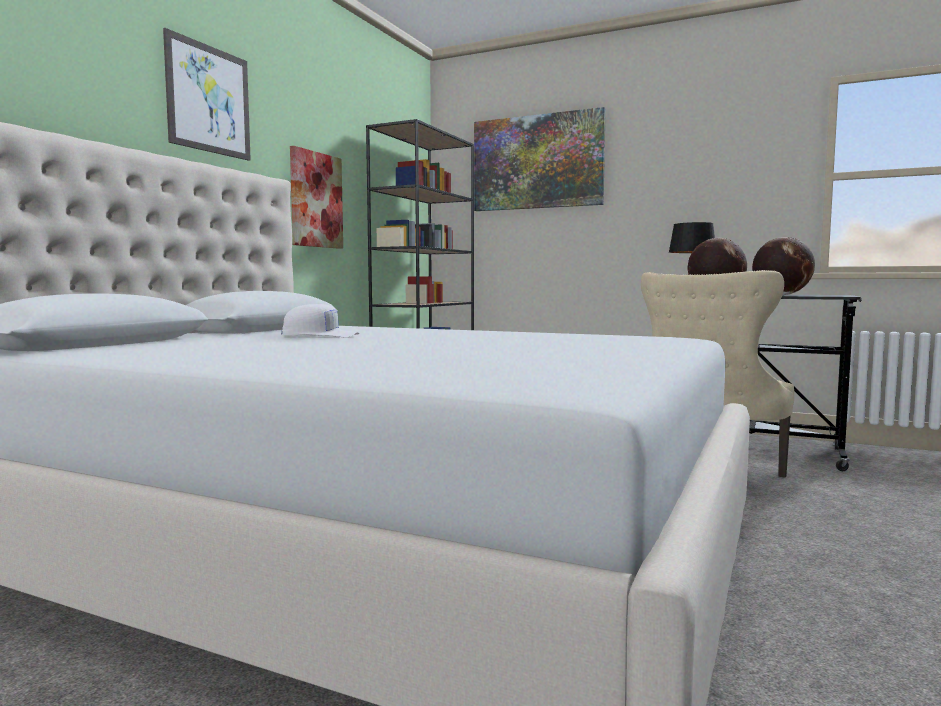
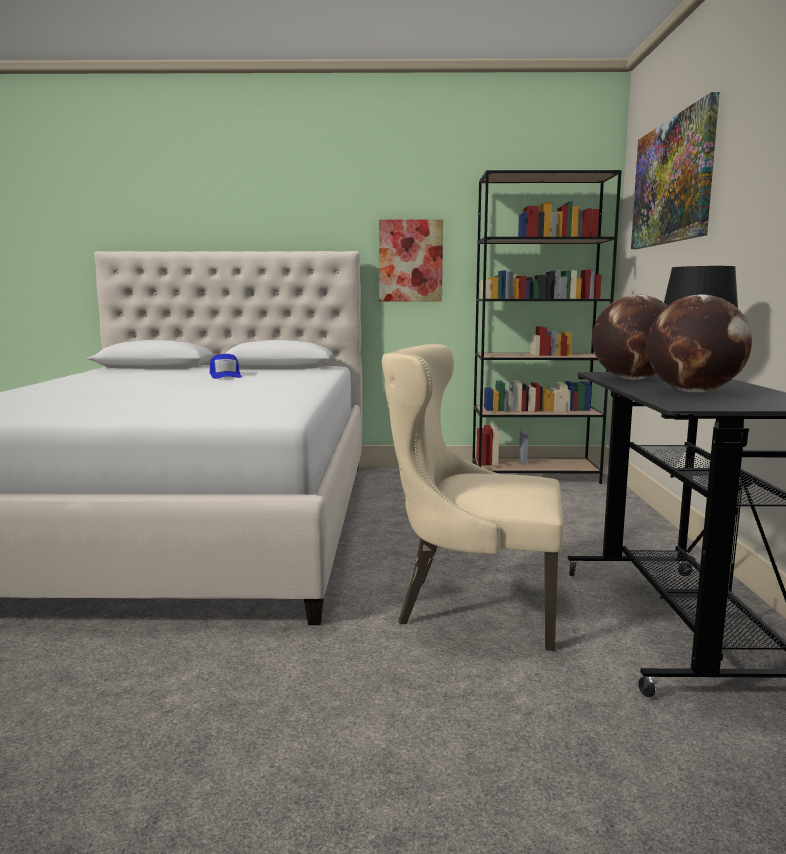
camera: 65 degrees right, 5 degrees up
picture [163,28,251,161] -> none
white cap [282,304,359,337] -> blue cap [210,354,242,379]

